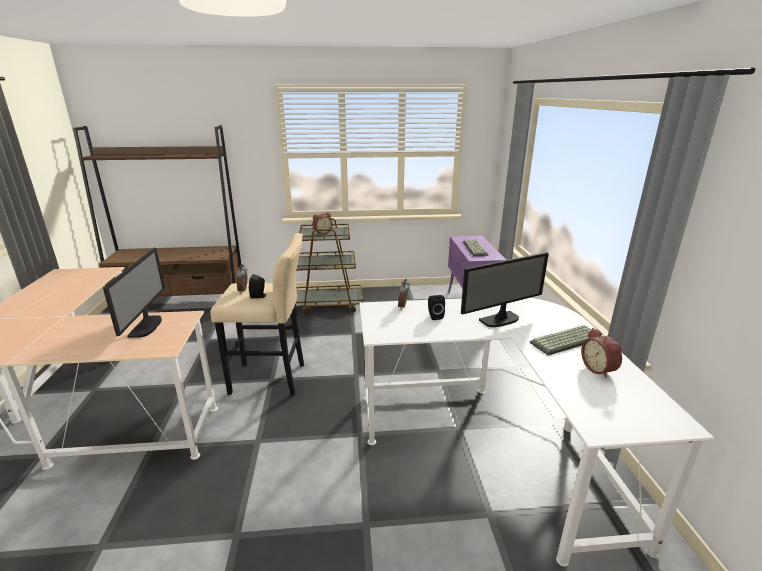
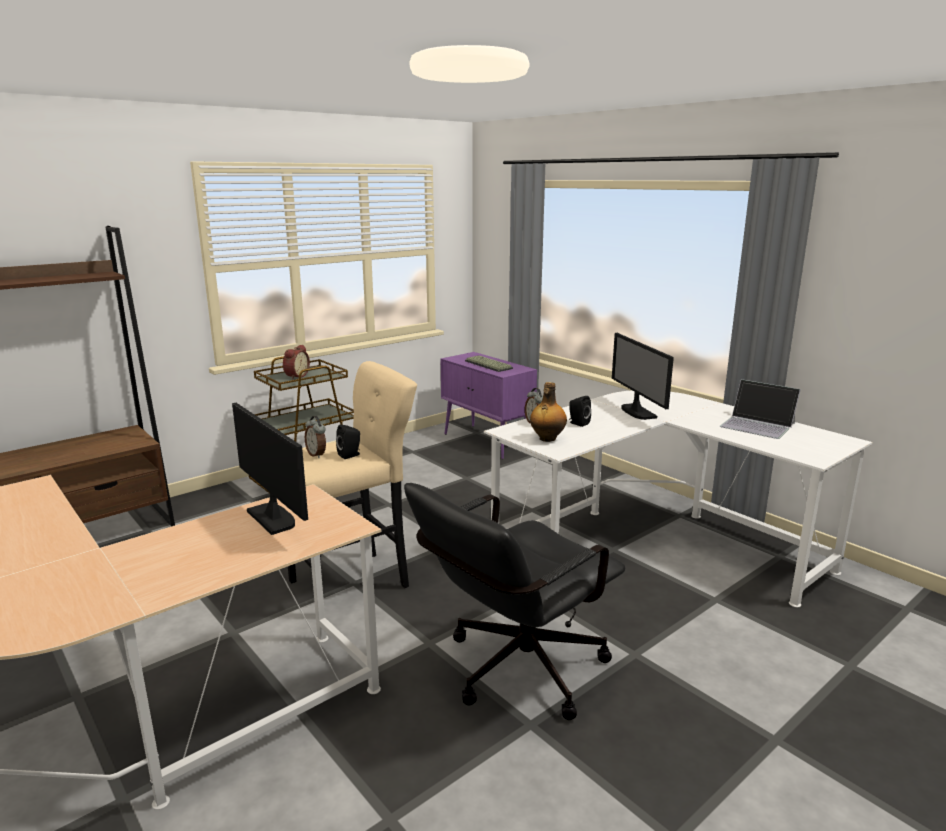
camera: 35 degrees left, 5 degrees down
monitor [461,252,549,327] -> monitor turned 135 degrees clockwise [612,333,674,420]
keyboard [530,325,602,355] -> none
alarm clock [581,328,622,378] -> laptop [719,379,801,439]
none -> black office chair [404,483,625,720]
none -> bottle [530,382,567,442]

